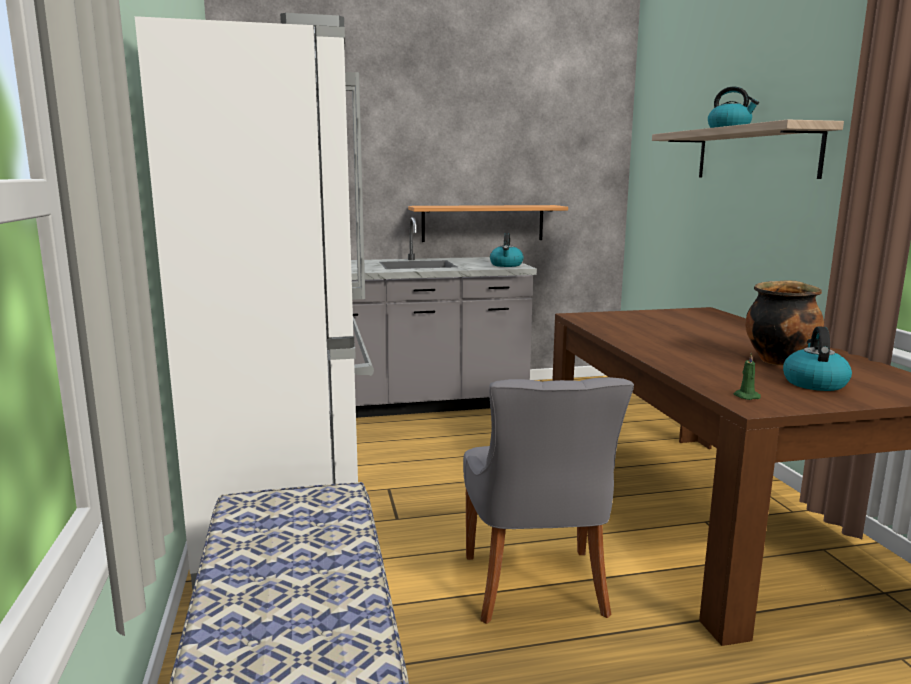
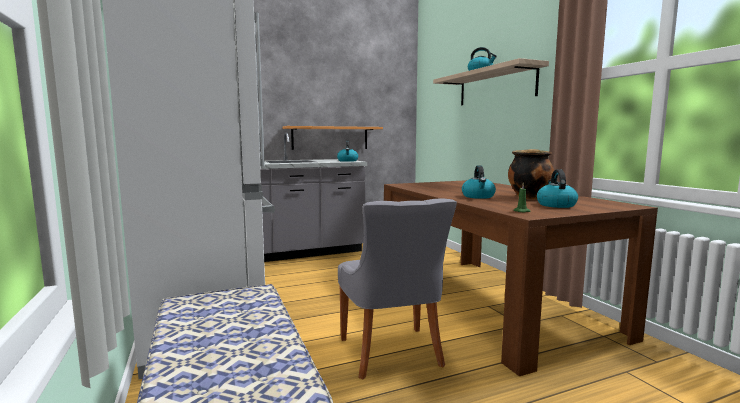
camera: 10 degrees left, 5 degrees down
none -> kettle [462,165,496,199]

